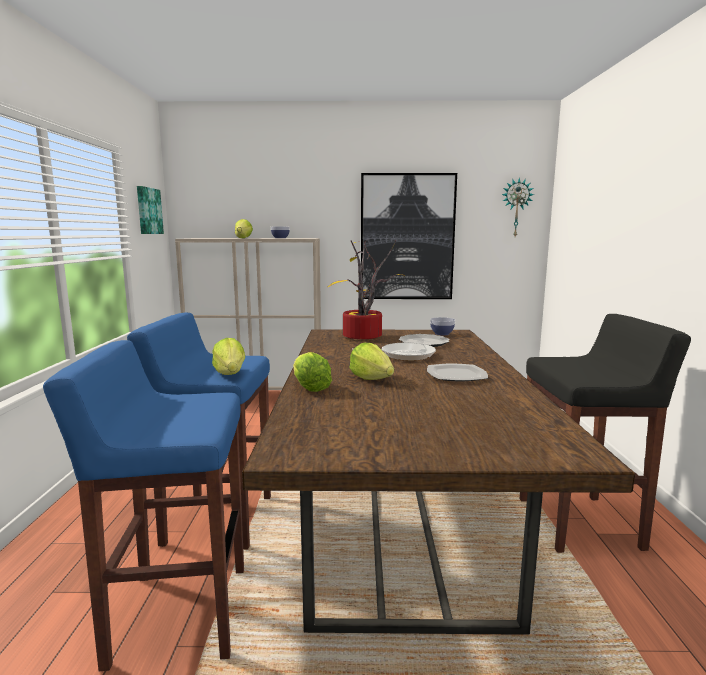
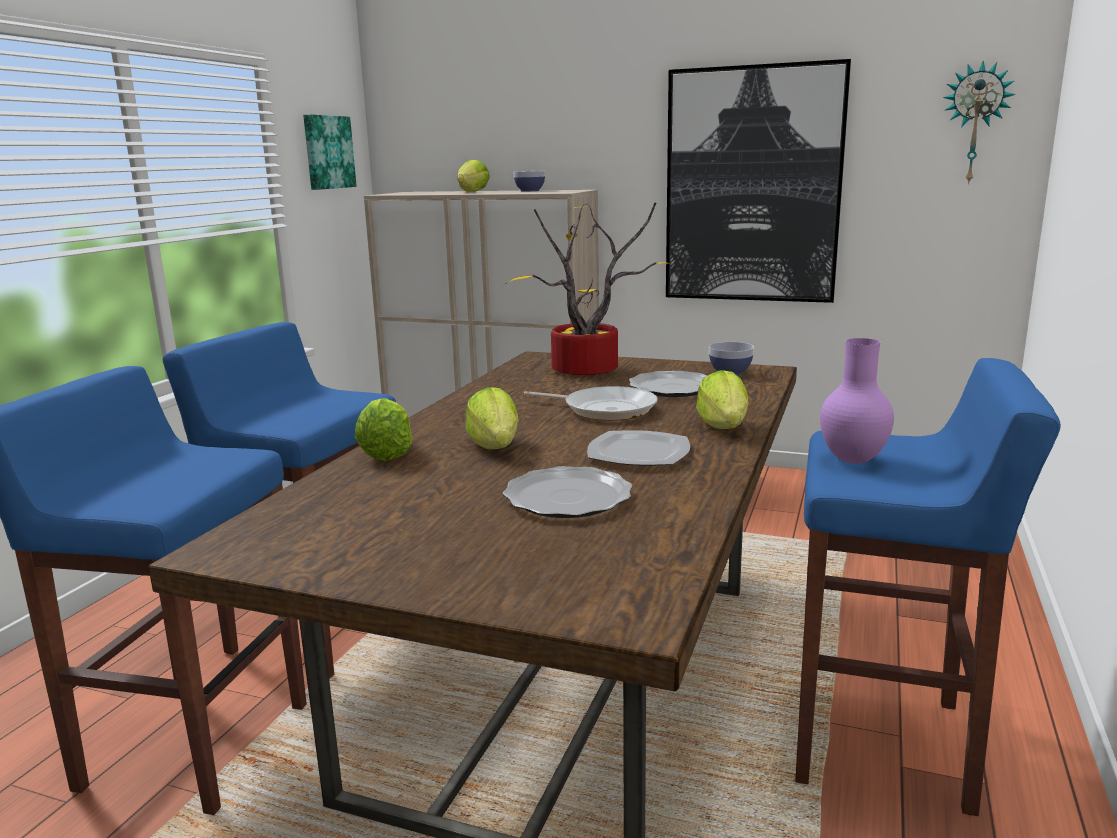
camera: 20 degrees right, 5 degrees up
lettuce [212,338,245,375] -> lettuce moved to [696,370,749,429]
black stool [520,314,691,553] -> blue stool [795,358,1061,816]
none -> plate [503,466,632,518]
none -> purple vase [820,338,894,464]

